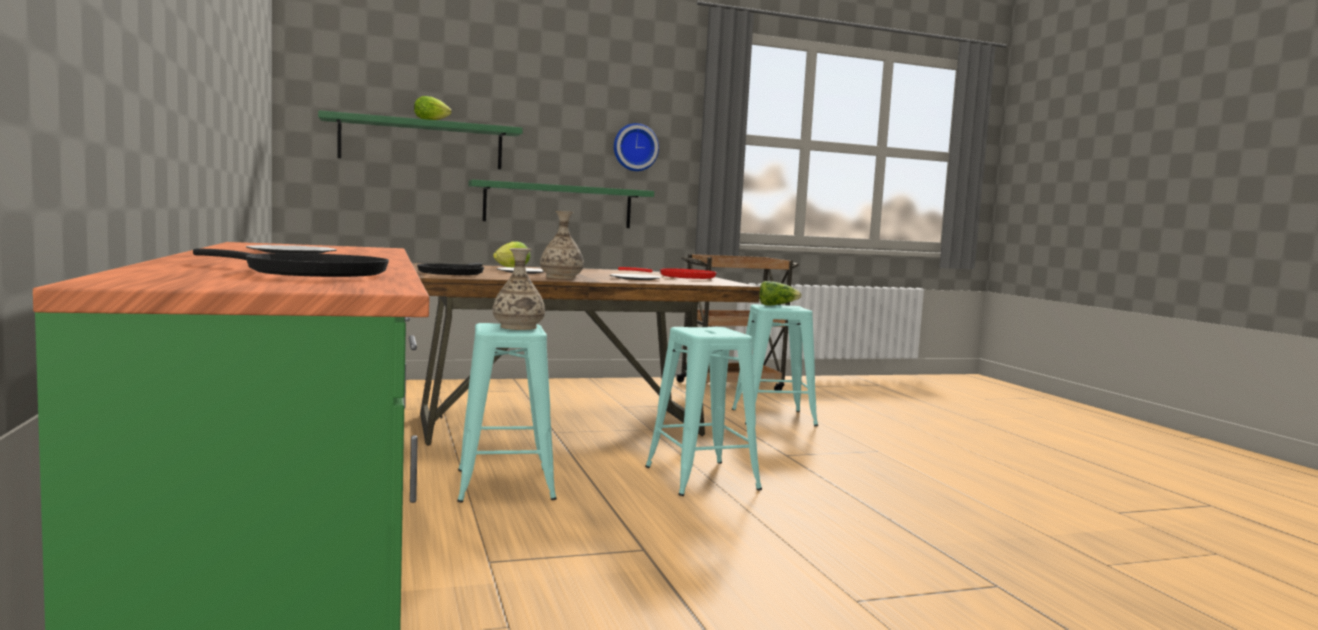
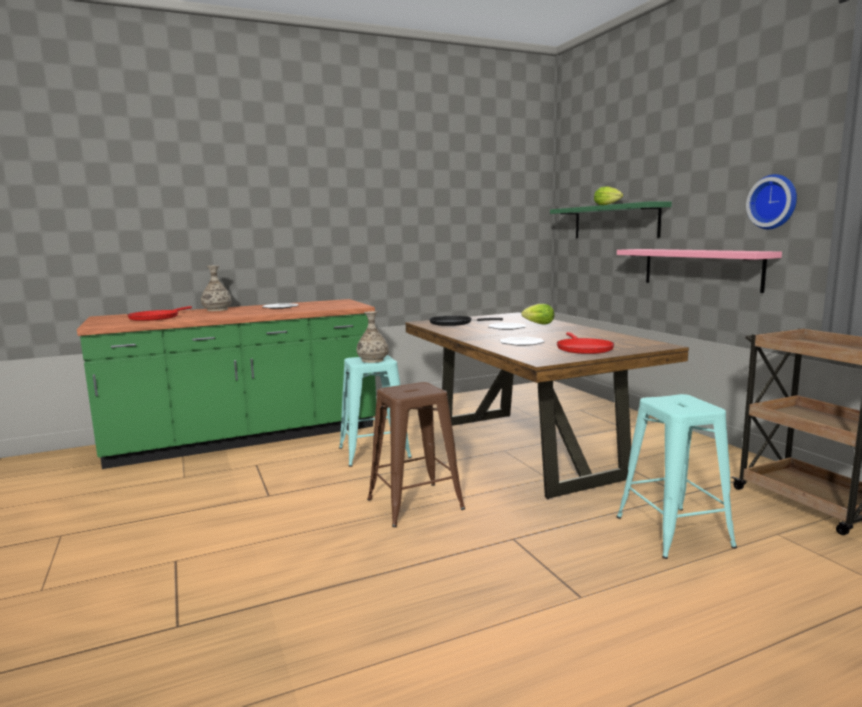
camera: 85 degrees right, 5 degrees up
black frying pan [193,249,389,277] -> red frying pan [128,306,192,321]
green shelf [468,179,654,228] -> pink shelf [617,249,782,293]
vase [540,211,584,279] -> vase moved to [201,266,232,311]
turquoise stool [645,327,762,496] -> brown stool [367,382,465,527]
lettuce [759,281,802,305] -> none

